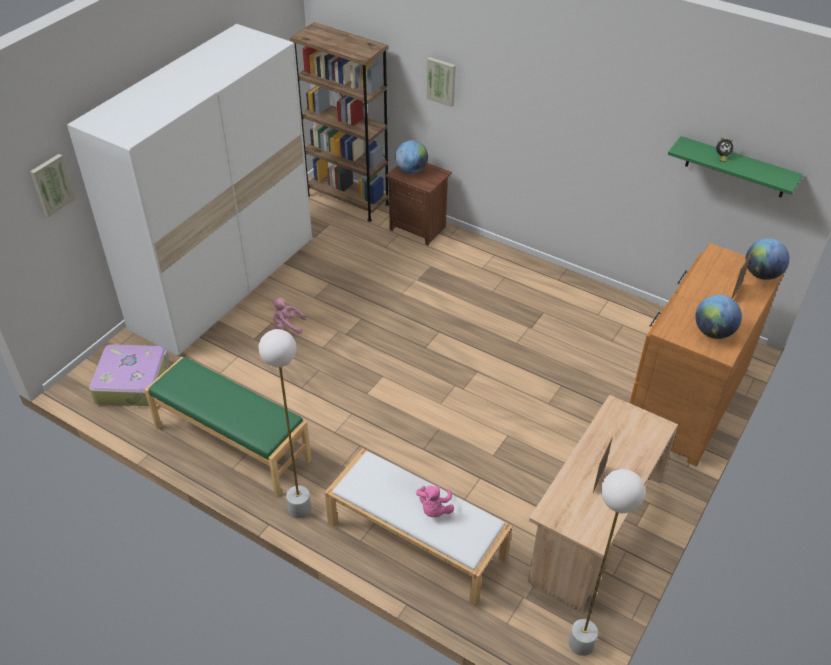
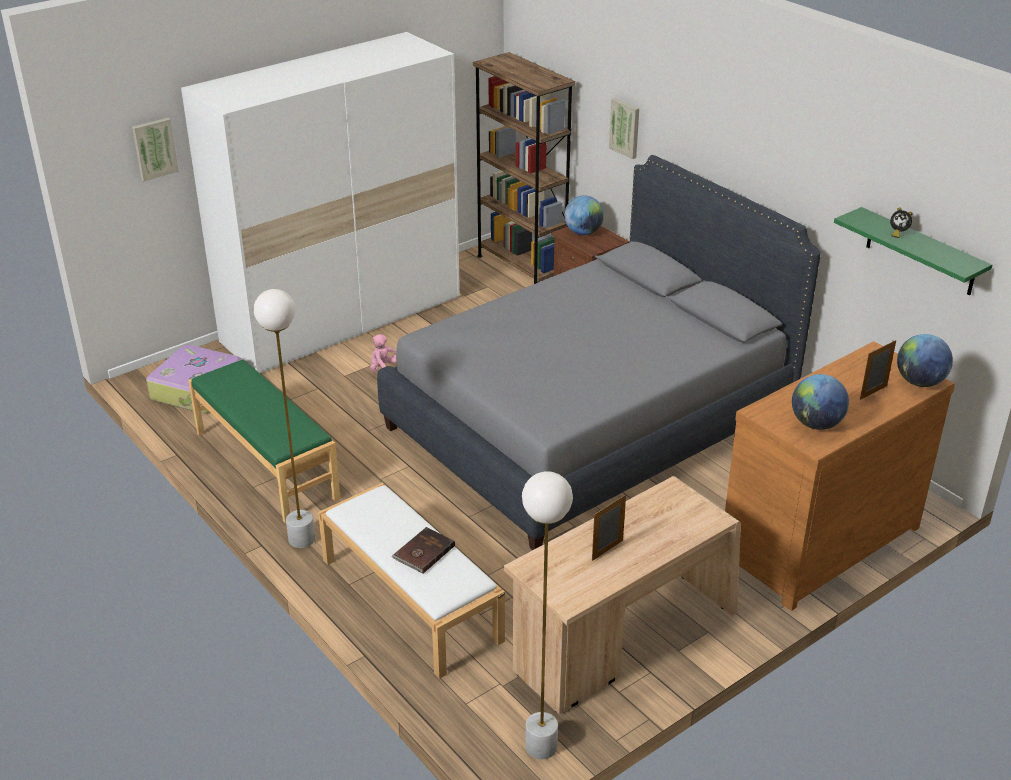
camera: 20 degrees right, 10 degrees down
pink plush toy [416,486,454,517] -> brown book [391,527,455,574]
none -> grey bed [377,155,821,550]

